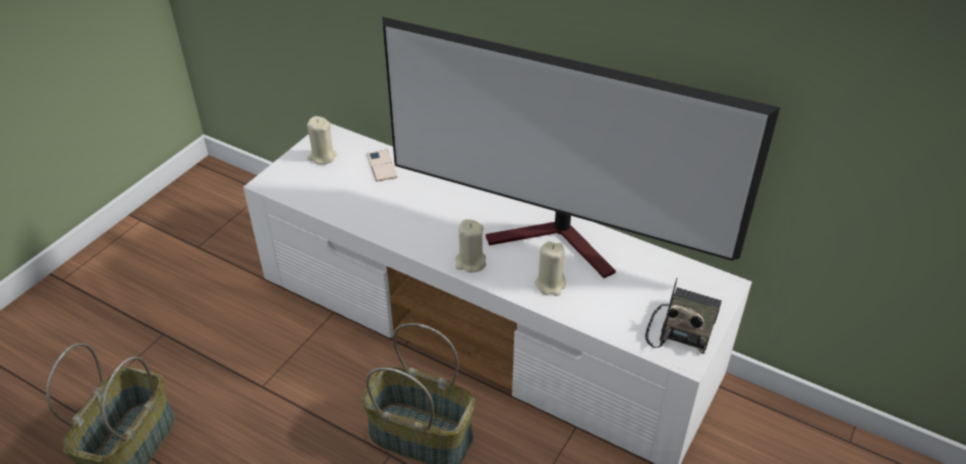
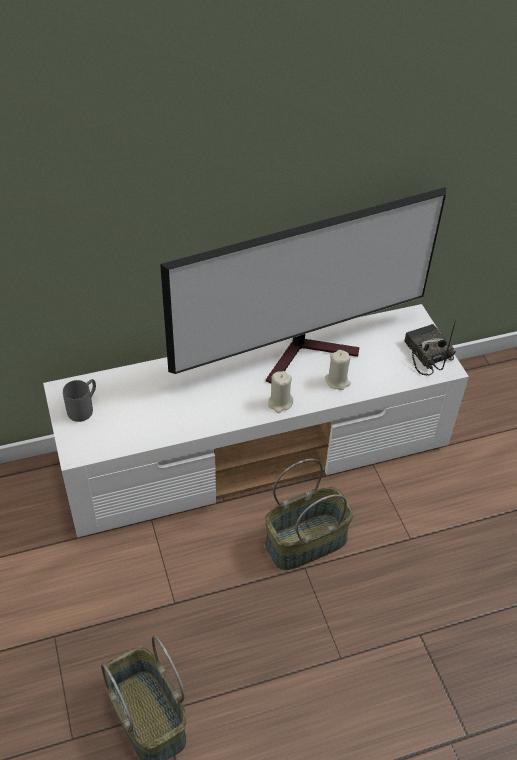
camera: 50 degrees left, 5 degrees up
beige candle [307,116,337,165] -> grey mug [63,379,96,422]
phone [367,150,397,182] -> none

